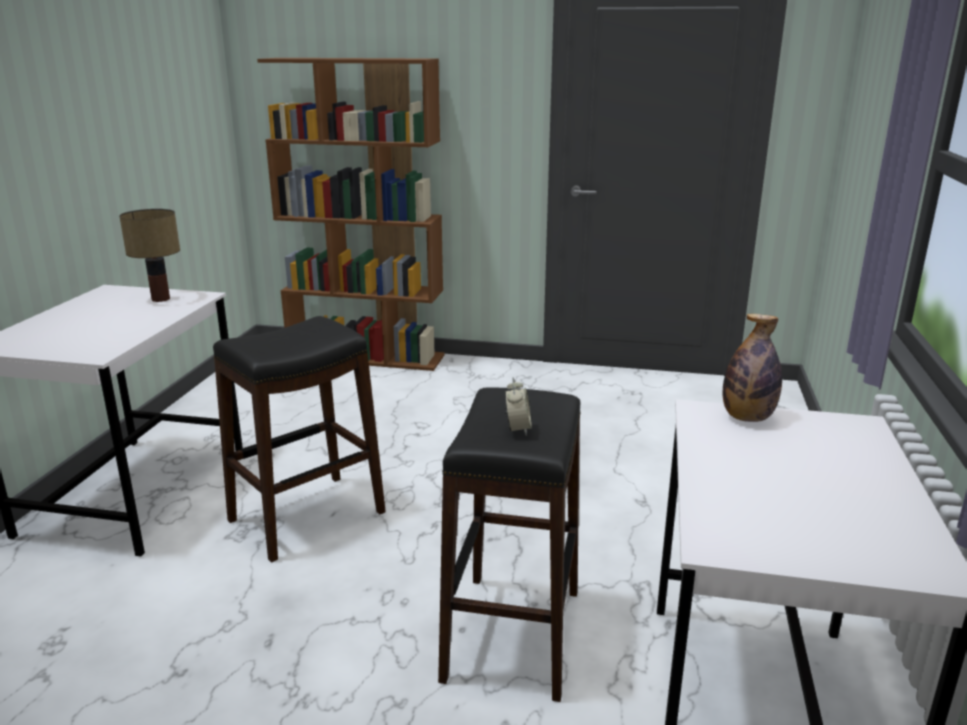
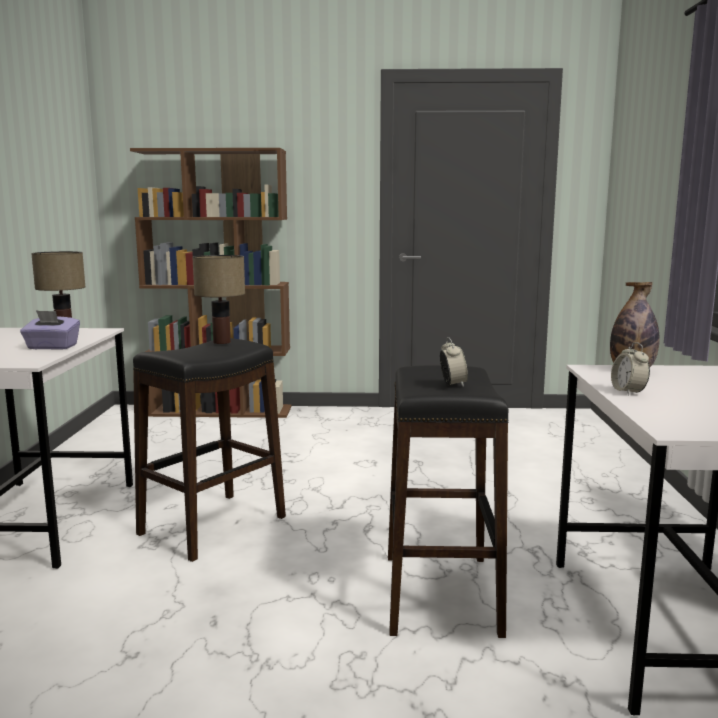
camera: 10 degrees left, 10 degrees down
none -> purple tissue box [20,310,80,350]
none -> table lamp [192,255,245,344]
none -> alarm clock [611,342,650,395]

